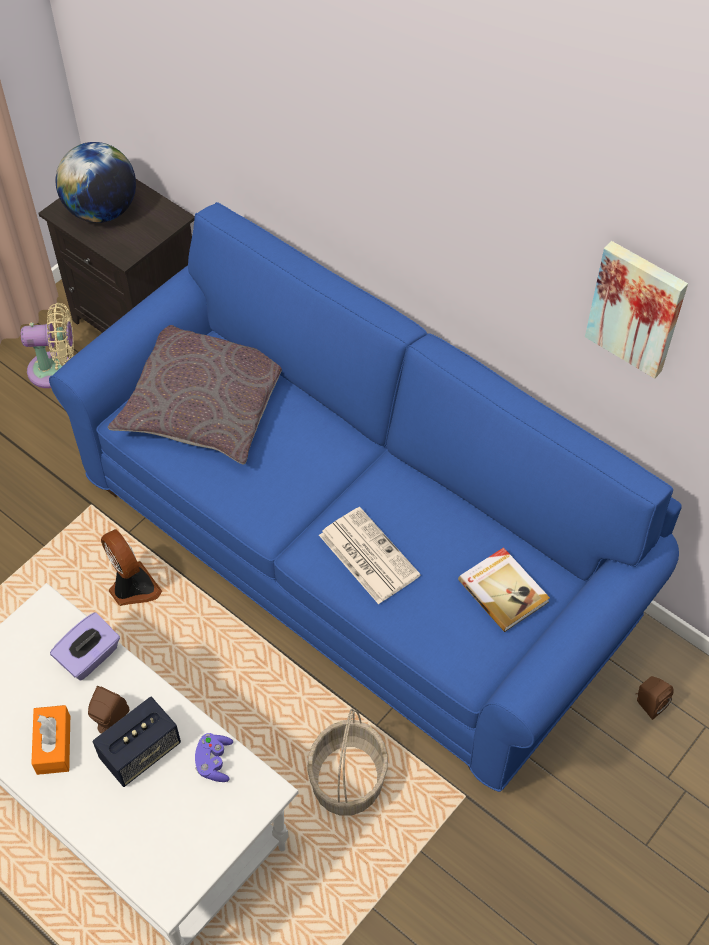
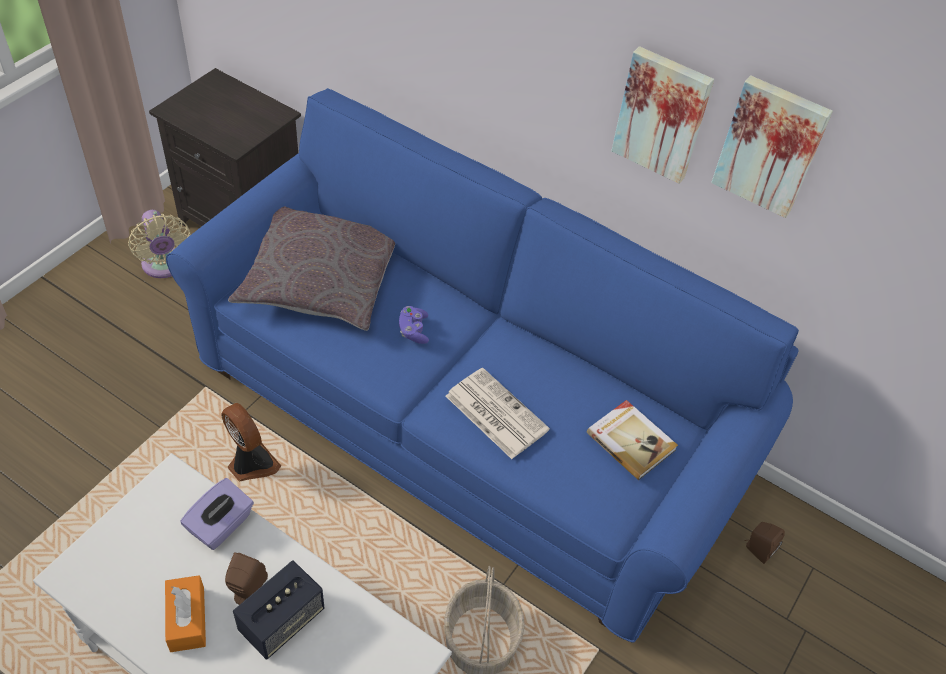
camera: 10 degrees left, 5 degrees down
beige fan [21,303,74,388] -> beige fan turned 75 degrees clockwise [128,210,191,278]
globe [56,142,136,223] -> none
purple game controller [195,733,233,782] -> purple game controller moved to [399,306,429,344]
none -> picture [611,46,714,184]

